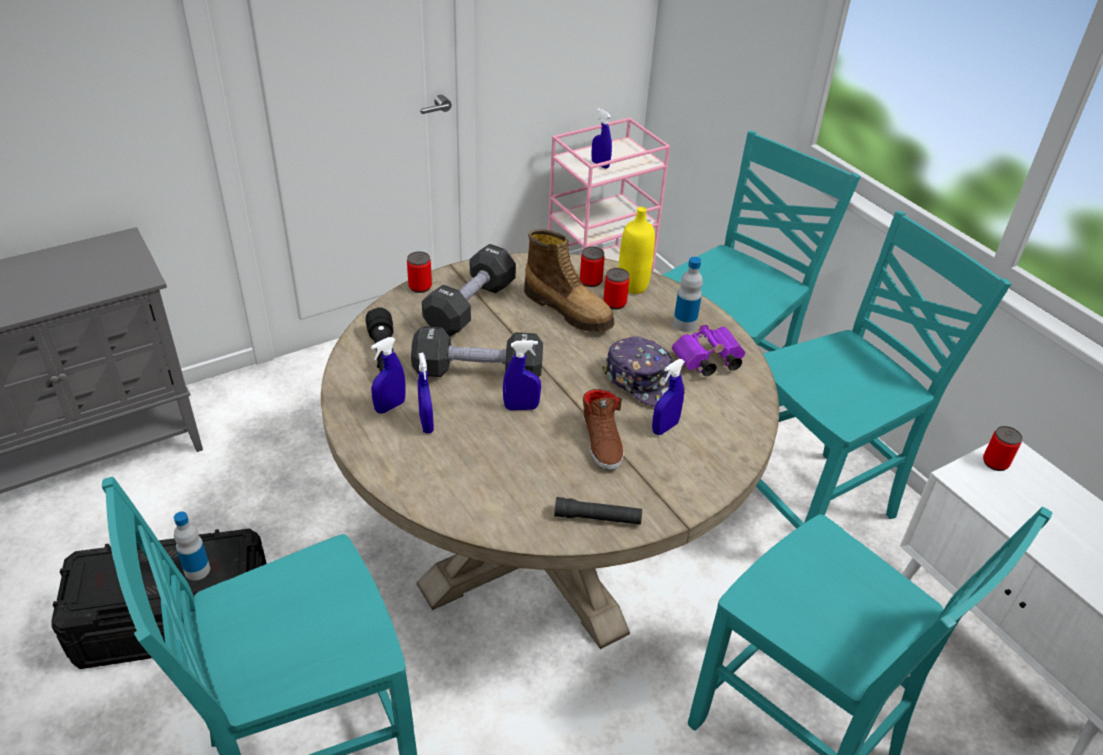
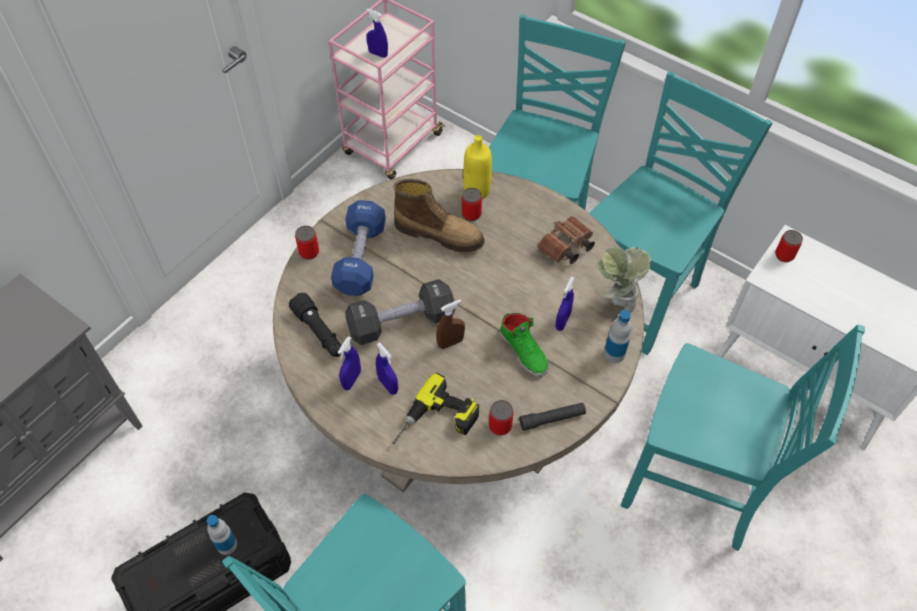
camera: 20 degrees left, 15 degrees up
black dumbbell [422,244,516,336] -> blue dumbbell [331,200,386,296]
blue spray bottle [503,340,541,410] -> brown spray bottle [436,299,465,349]
can [580,247,605,287] -> can moved to [489,400,513,435]
brown shoe [583,389,624,470] -> green shoe [500,313,548,377]
cap [603,336,685,407] -> none
purple binoculars [672,325,745,376] -> brown binoculars [537,216,595,264]
bottle [673,257,703,332] -> bottle moved to [604,310,632,363]
none -> power drill [392,373,479,444]
none -> potted plant [597,246,651,313]

